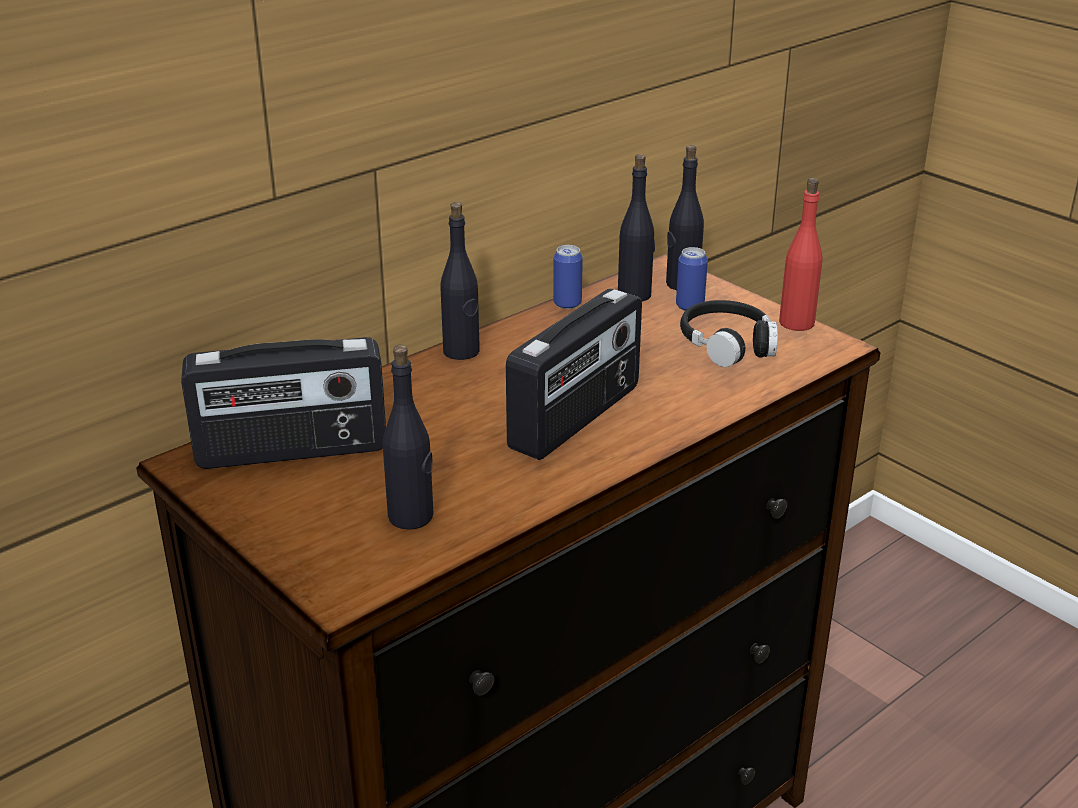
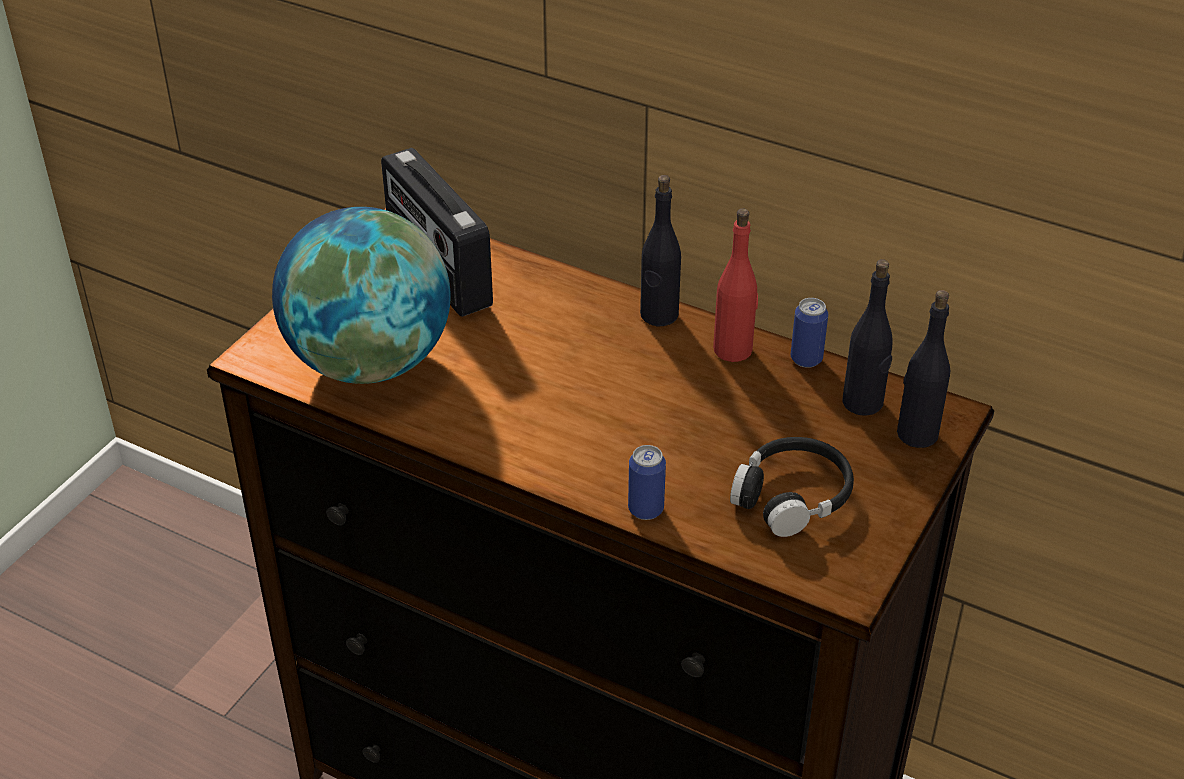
camera: 70 degrees right, 10 degrees up
black bottle [383,344,434,530] -> globe [272,207,451,384]
radio [506,288,642,460] -> none
can [676,247,708,311] -> can moved to [628,445,666,520]
red bottle [779,178,822,331] -> red bottle moved to [713,209,758,362]

